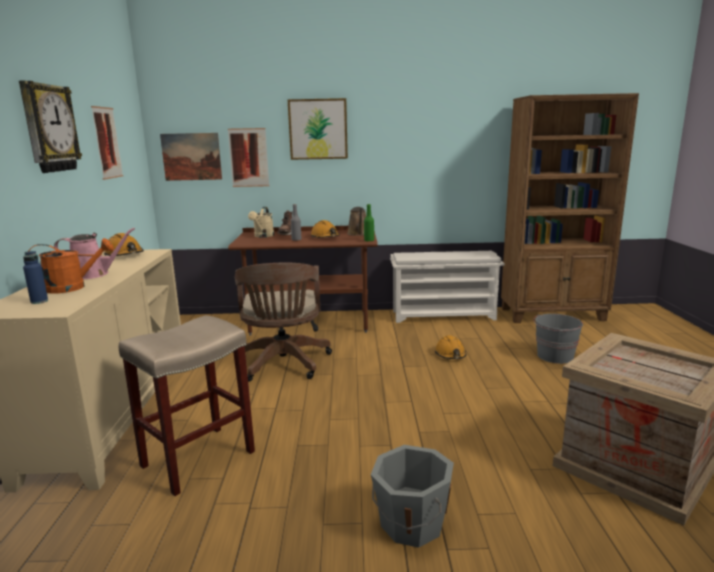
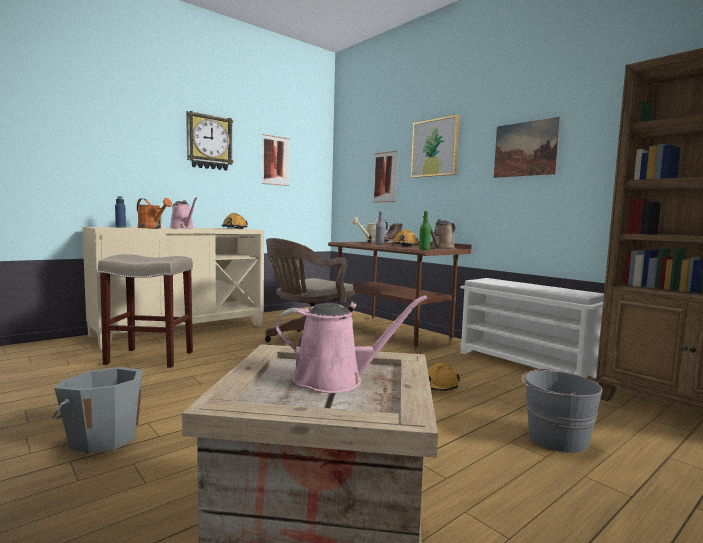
camera: 50 degrees right, 10 degrees down
picture [160,133,222,181] -> picture moved to [494,117,561,178]
none -> pink watering can [275,295,427,393]

